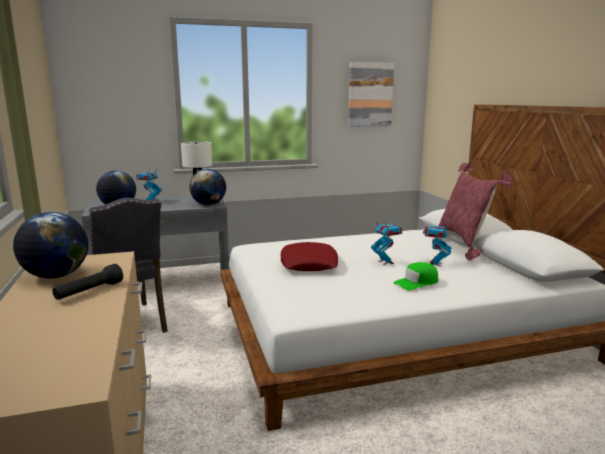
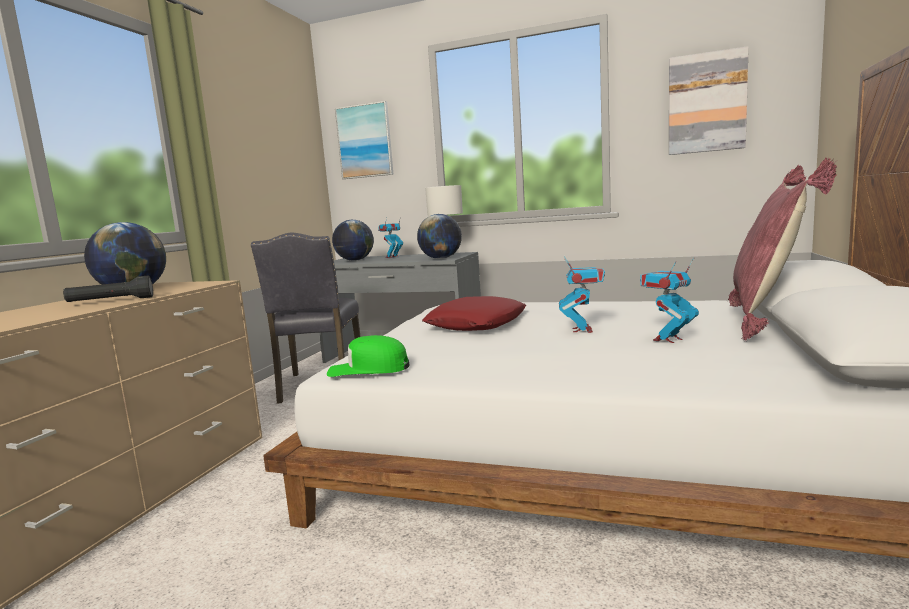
camera: 35 degrees right, 5 degrees down
green cap [393,262,438,291] -> green cap moved to [327,335,410,377]
none -> picture [335,101,394,179]

